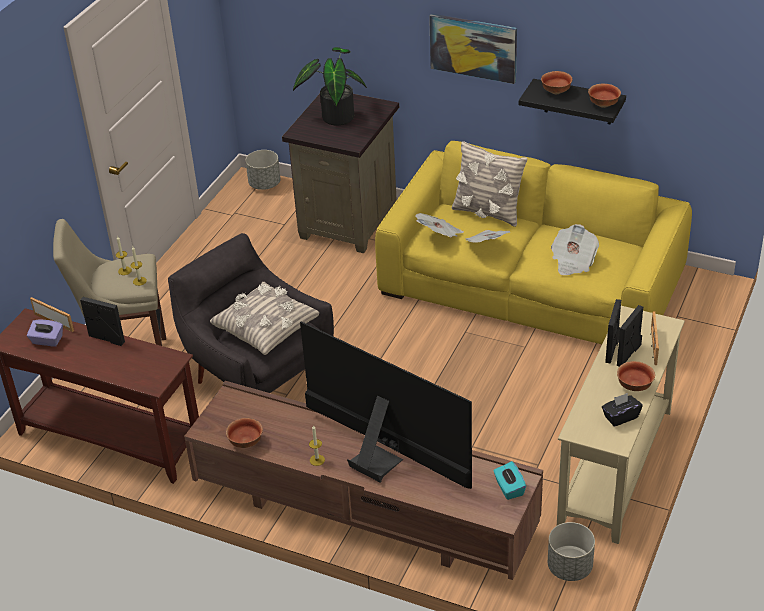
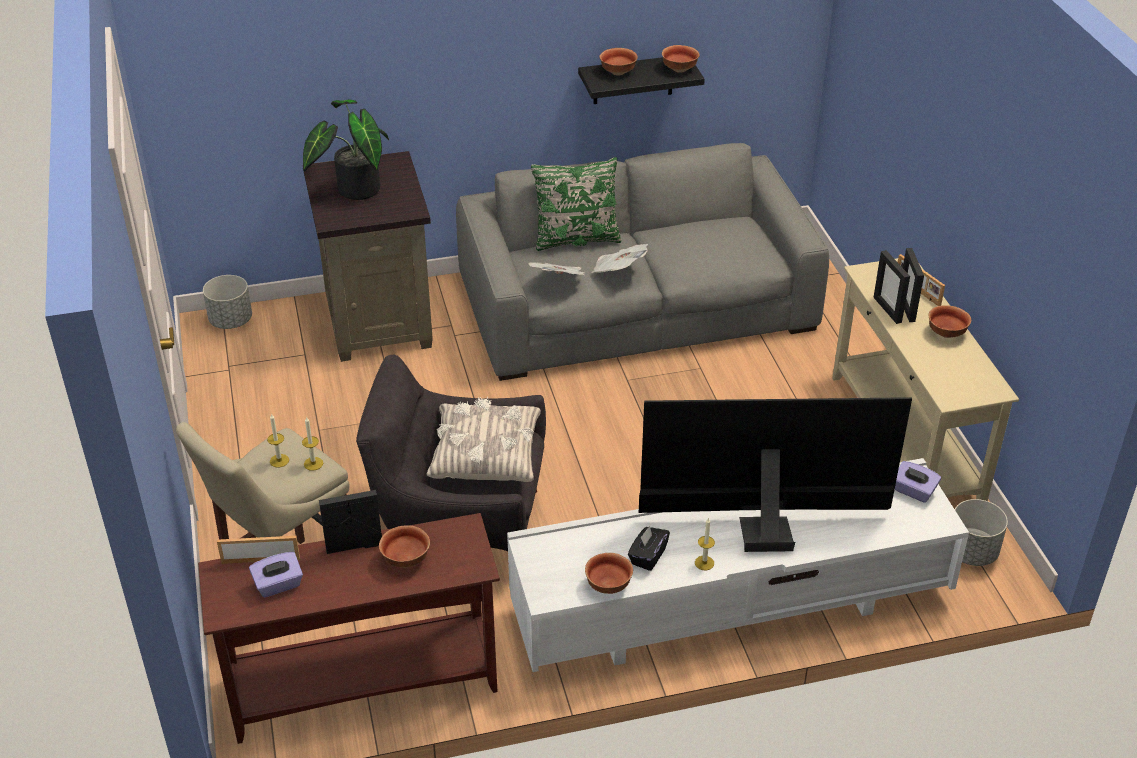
camera: 40 degrees left, 0 degrees up
brown tv stand [184,381,543,580] -> white tv stand [507,458,969,672]
yellow sofa [375,141,692,344] -> grey sofa [456,143,829,381]
picture [429,14,517,84] -> none
beige pillow [452,141,527,227] -> green pillow [531,157,621,251]
turquoise tissue box [493,461,526,500] -> purple tissue box [895,461,941,503]
newspaper [551,224,599,275] -> none
black tissue box [602,393,643,427] -> black tissue box moved to [628,526,670,571]
none -> bowl [379,525,430,567]

